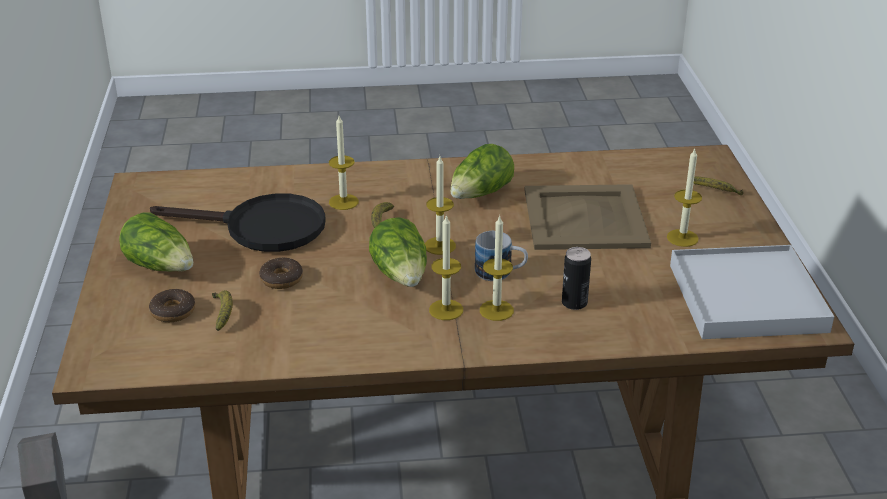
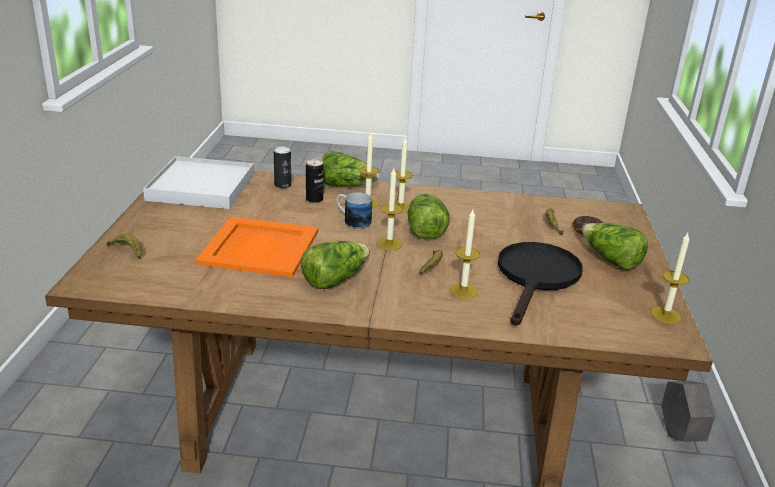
camera: 170 degrees left, 5 degrees down
black frying pan [150,193,326,252] -> black frying pan turned 90 degrees clockwise [498,242,583,326]
donut [259,258,303,289] -> none
beige tray [524,184,651,250] -> orange tray [195,217,318,277]
candle [667,148,702,247] -> candle moved to [651,233,690,324]
none -> can [274,146,291,188]
none -> lettuce [321,151,379,187]

